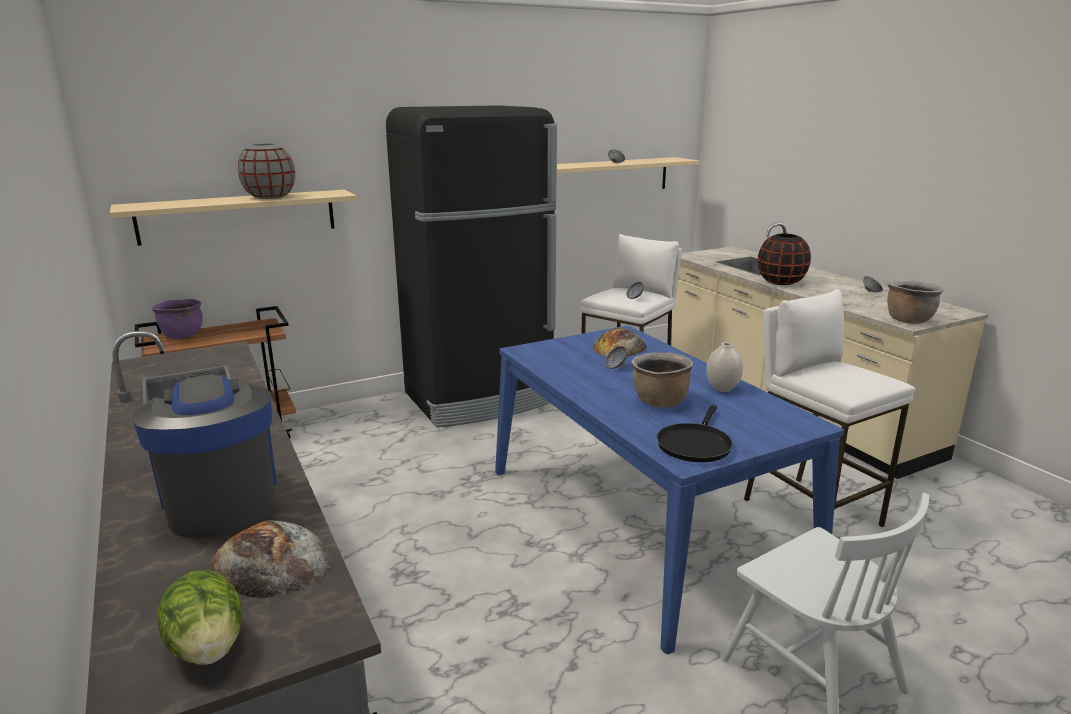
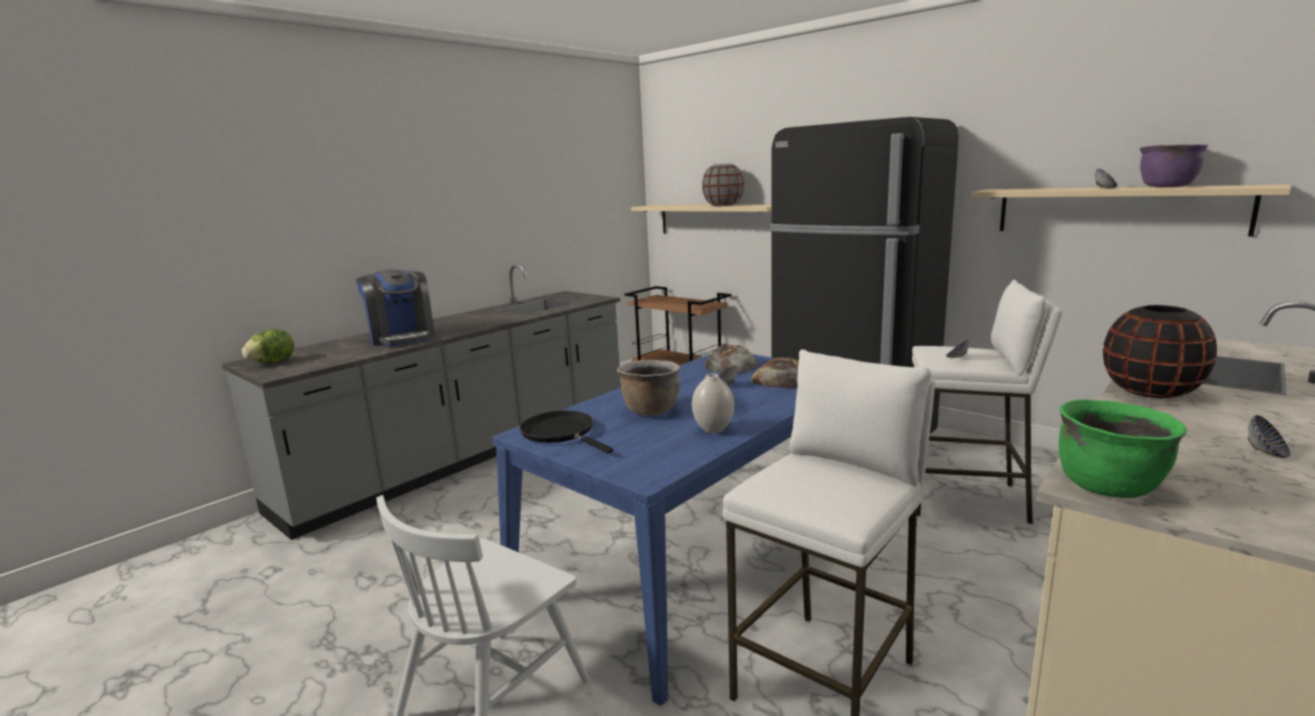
camera: 70 degrees right, 5 degrees down
coffee machine [132,372,277,537] -> coffee machine turned 105 degrees clockwise [356,269,435,346]
purple cooking pot [151,299,203,339] -> purple cooking pot moved to [1140,144,1208,187]
bread [211,520,332,599] -> bread moved to [705,344,757,374]
black frying pan [657,405,733,462] -> black frying pan turned 45 degrees clockwise [520,410,613,453]
brown cooking pot [887,280,944,324] -> green cooking pot [1059,399,1187,498]

